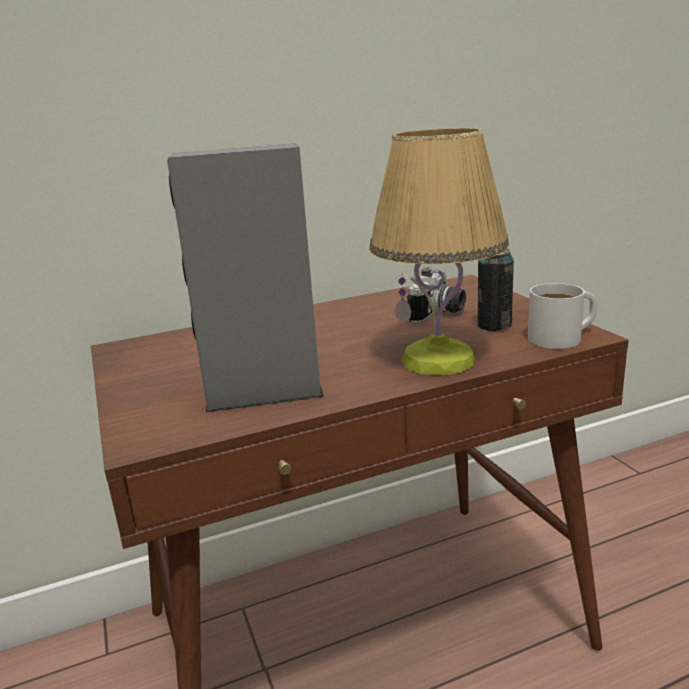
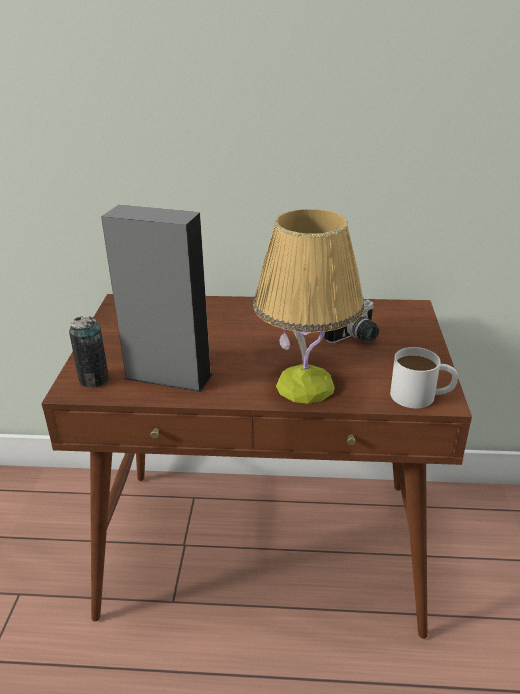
camera: 25 degrees right, 10 degrees up
can [477,249,514,331] -> can moved to [69,316,109,388]

